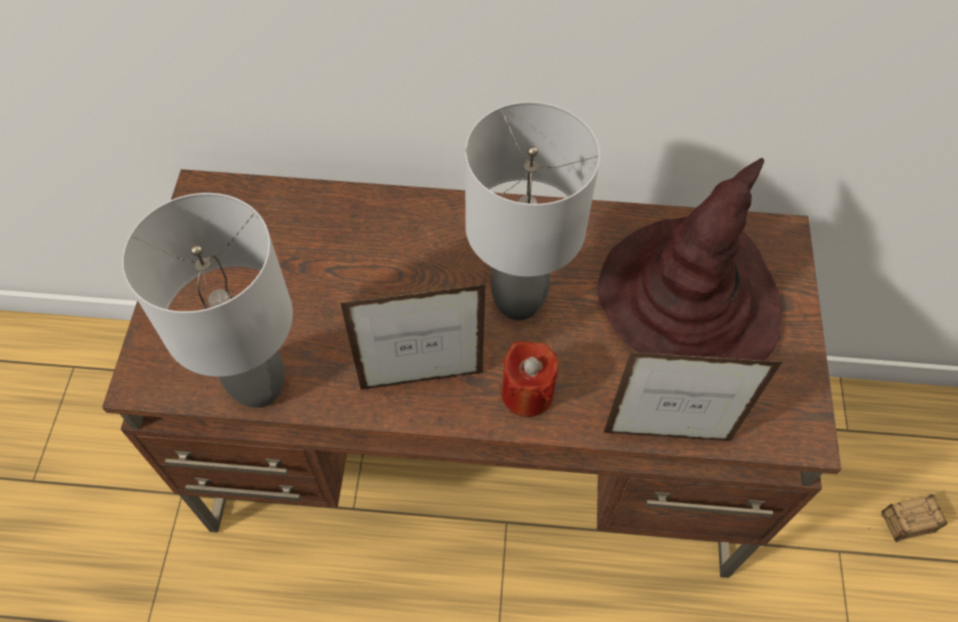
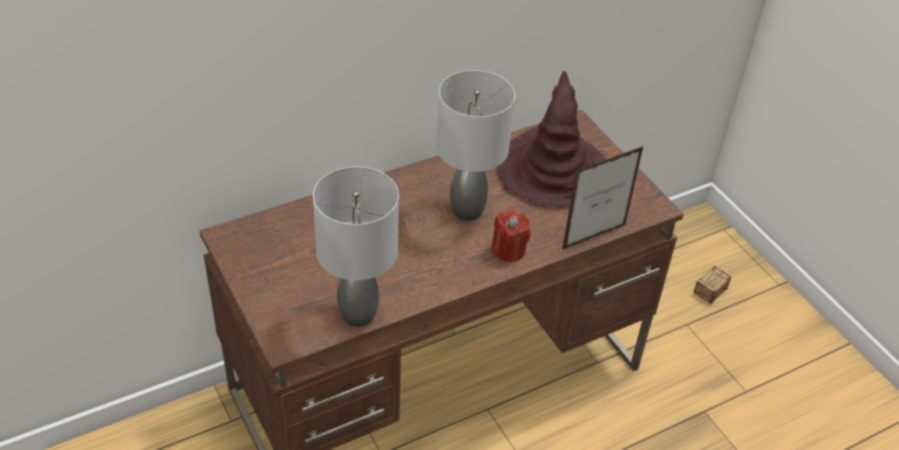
camera: 35 degrees left, 15 degrees down
picture frame [340,284,486,390] -> none

